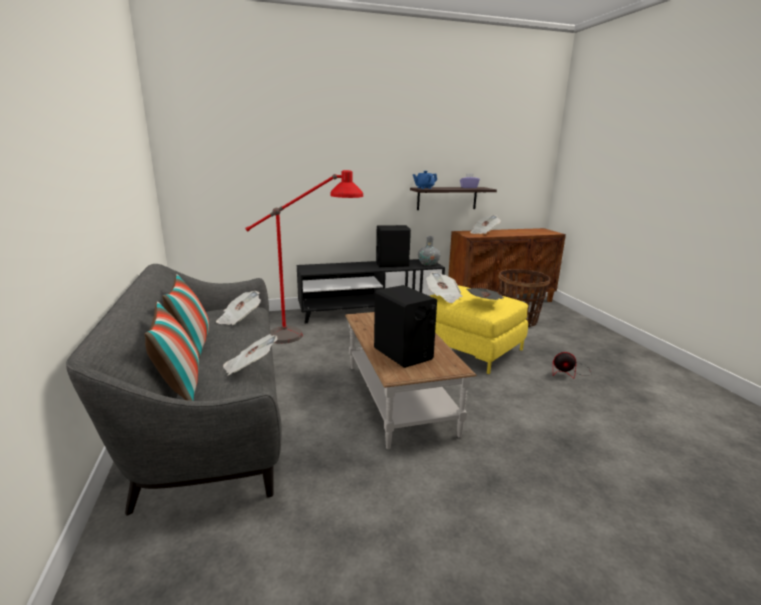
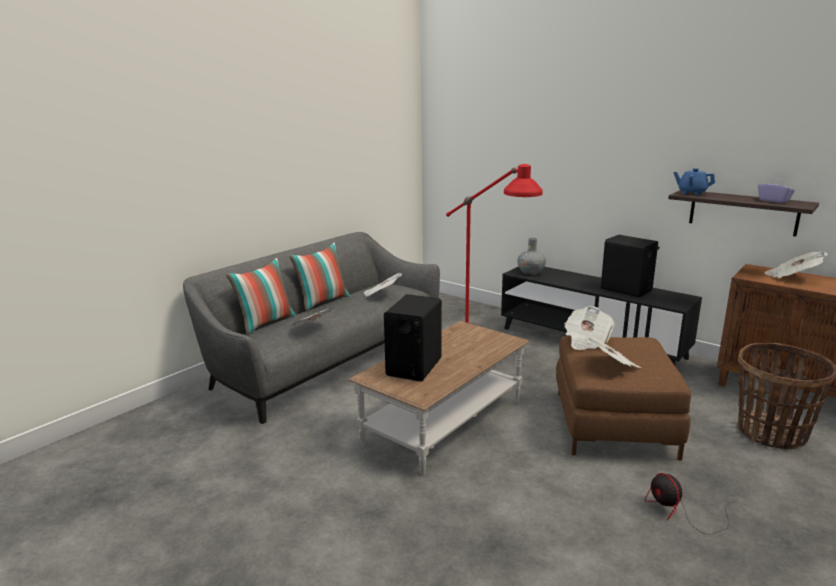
camera: 55 degrees right, 0 degrees up
grey vase [418,236,440,266] -> grey vase moved to [517,238,546,275]
yellow ottoman [430,286,528,374] -> brown ottoman [556,335,691,461]

